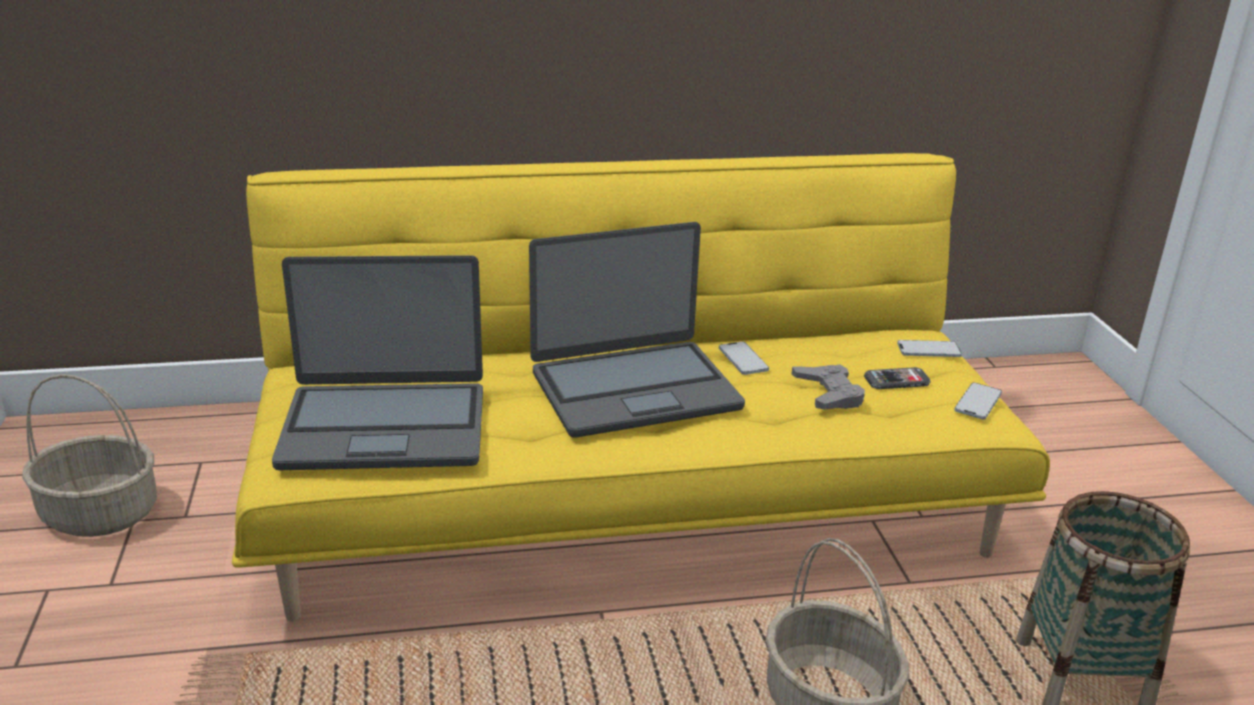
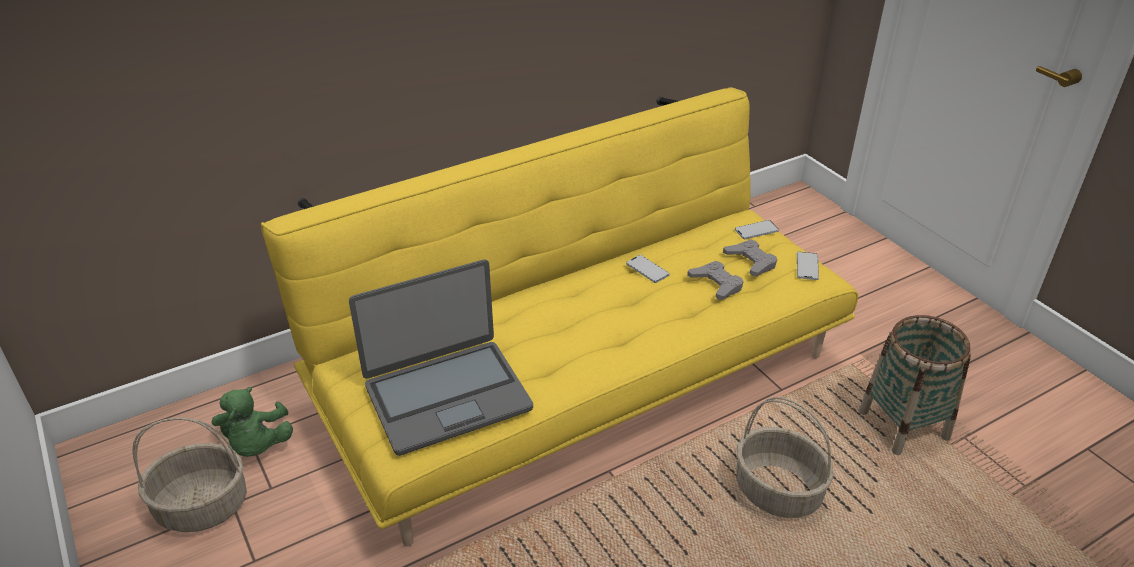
camera: 20 degrees left, 10 degrees up
laptop [529,222,745,438] -> none
phone [864,367,931,389] -> grey game controller [723,240,777,276]
none -> green plush toy [212,387,293,457]

